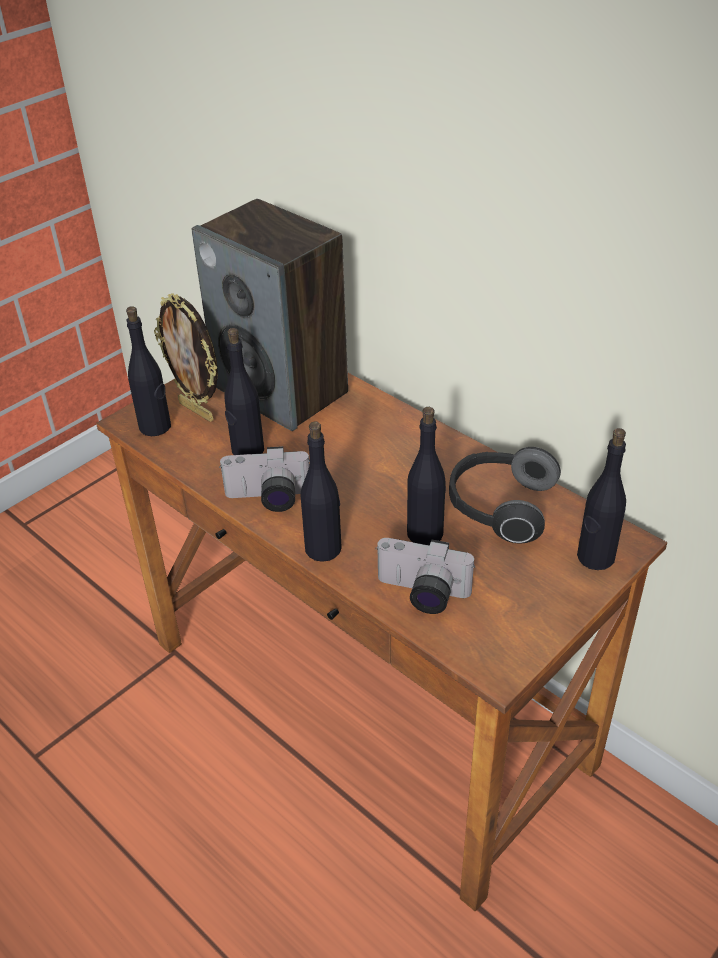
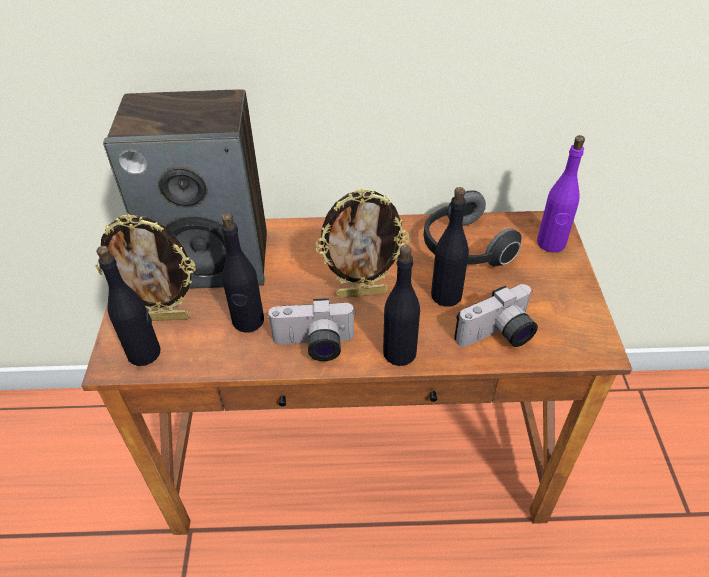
camera: 45 degrees left, 5 degrees up
camera [219,446,310,512] -> camera turned 45 degrees clockwise [267,298,355,361]
black bottle [577,428,626,570] -> purple bottle [537,135,585,252]
none -> picture frame [315,189,409,298]

